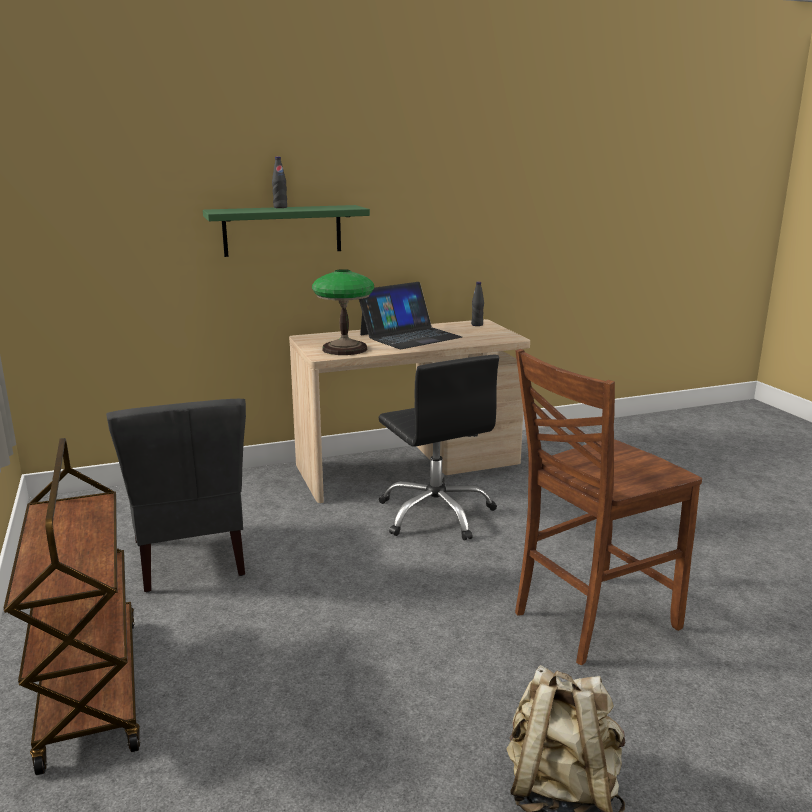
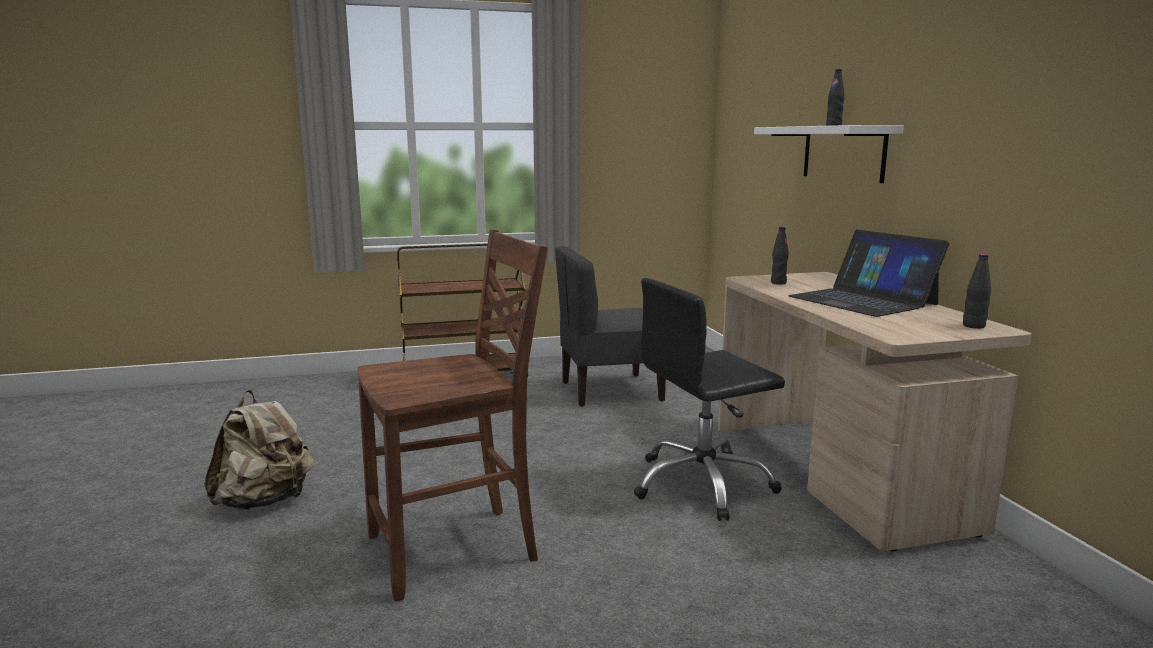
camera: 95 degrees right, 5 degrees down
green shelf [203,205,370,257] -> white shelf [754,125,904,183]
table lamp [312,269,374,355] -> black bottle [771,227,789,285]
brown chair [515,349,702,665] -> brown chair turned 90 degrees clockwise [358,229,548,602]

